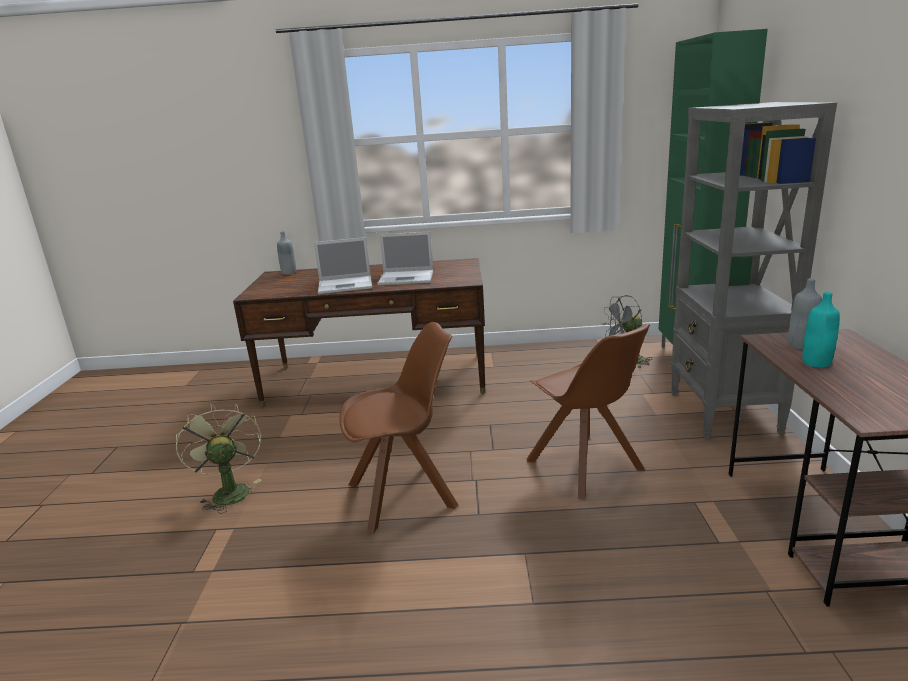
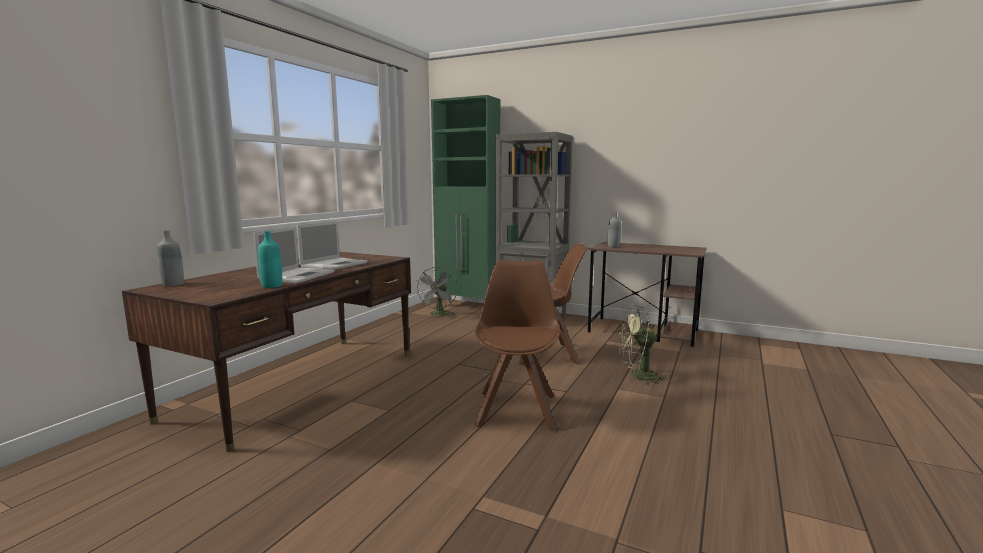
camera: 65 degrees left, 10 degrees down
green fan [176,404,262,514] -> green fan moved to [618,306,668,385]
turquoise bottle [802,292,840,368] -> turquoise bottle moved to [258,231,282,288]

